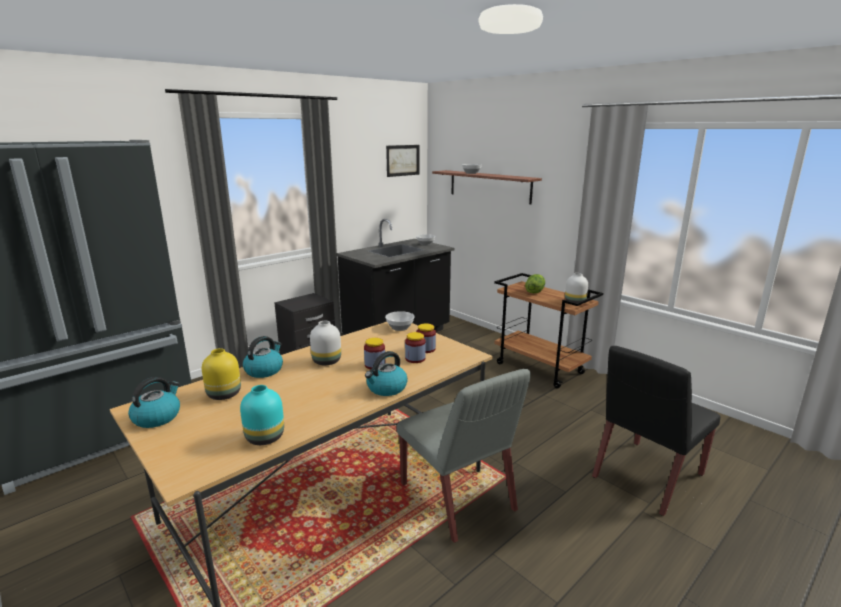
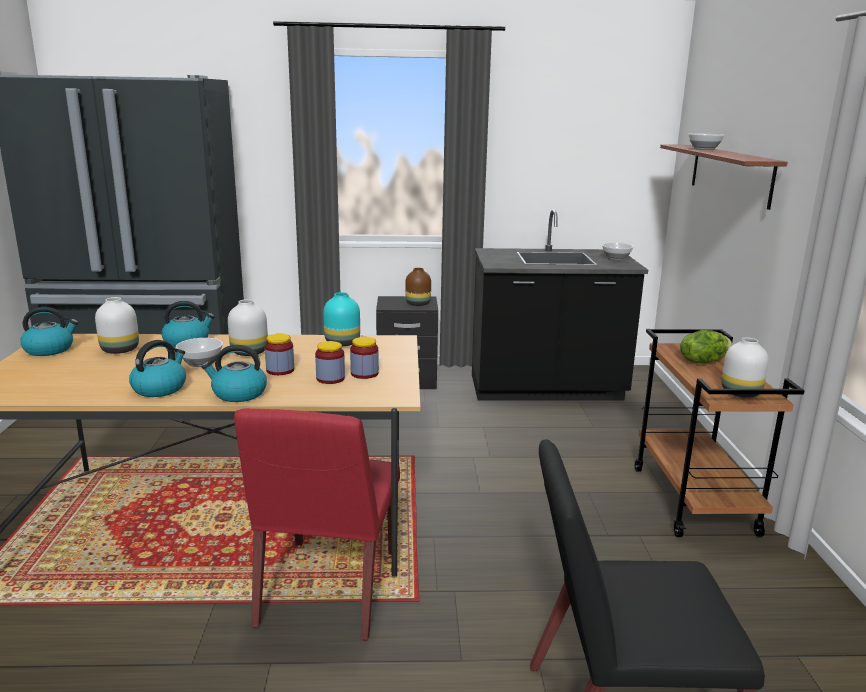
camera: 40 degrees right, 0 degrees up
yellow vase [202,348,241,400] -> white vase [95,297,139,354]
turquoise vase [240,385,284,445] -> turquoise vase moved to [323,292,360,346]
bowl [385,311,415,331] -> bowl moved to [176,338,223,367]
picture [386,145,419,177] -> none
grey chair [397,369,531,543] -> red chair [234,408,400,641]
none -> kettle [129,340,186,397]
none -> brown vase [405,268,431,306]

